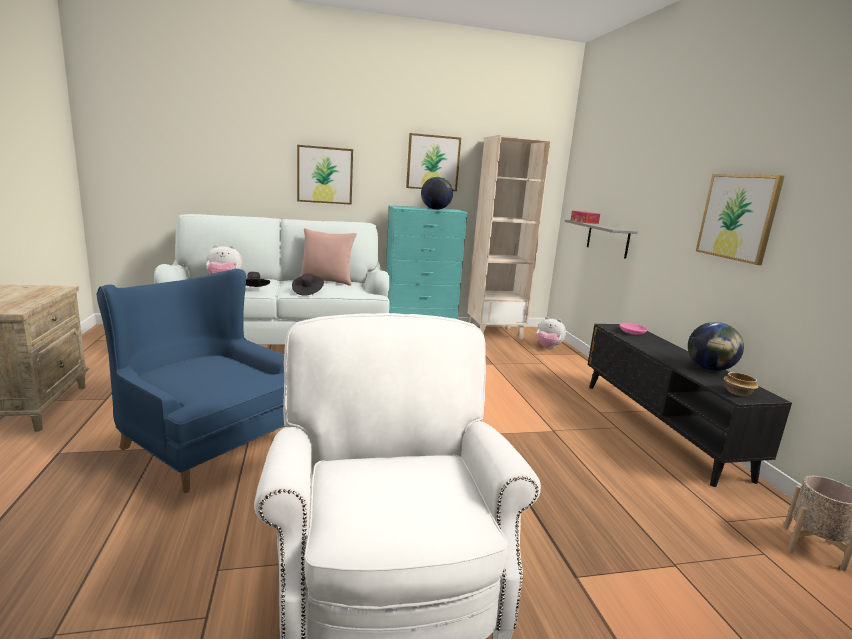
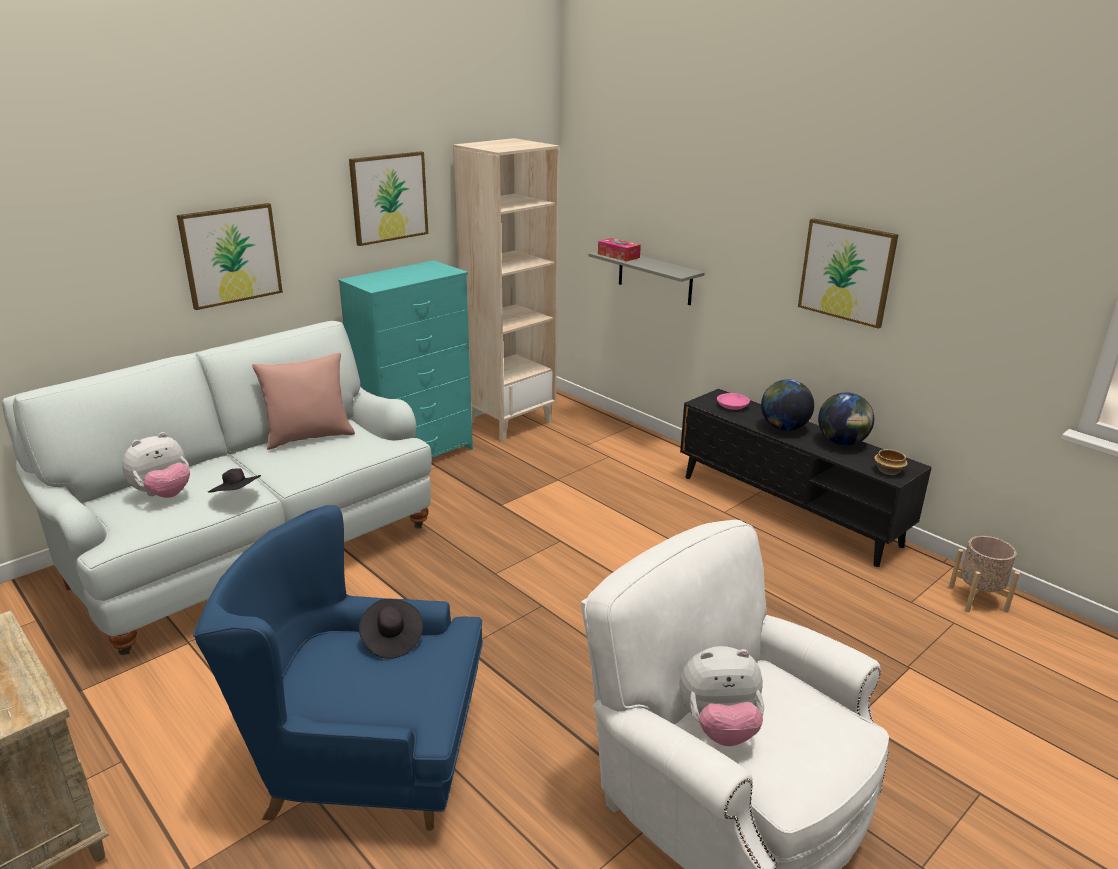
camera: 30 degrees left, 10 degrees up
black hat [292,273,324,295] -> black hat moved to [359,599,423,659]
globe [421,177,453,210] -> globe moved to [761,379,814,431]
plush toy [536,317,566,348] -> plush toy moved to [680,646,764,746]

